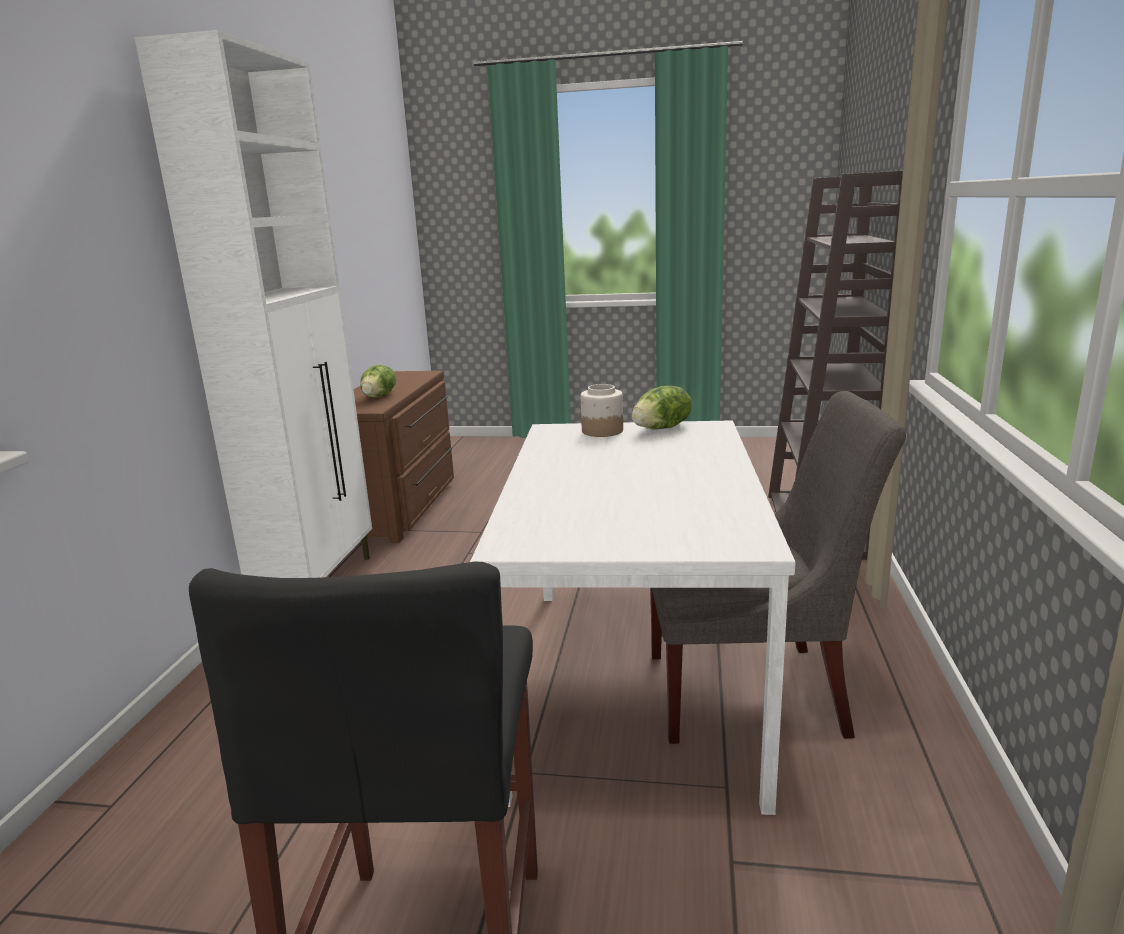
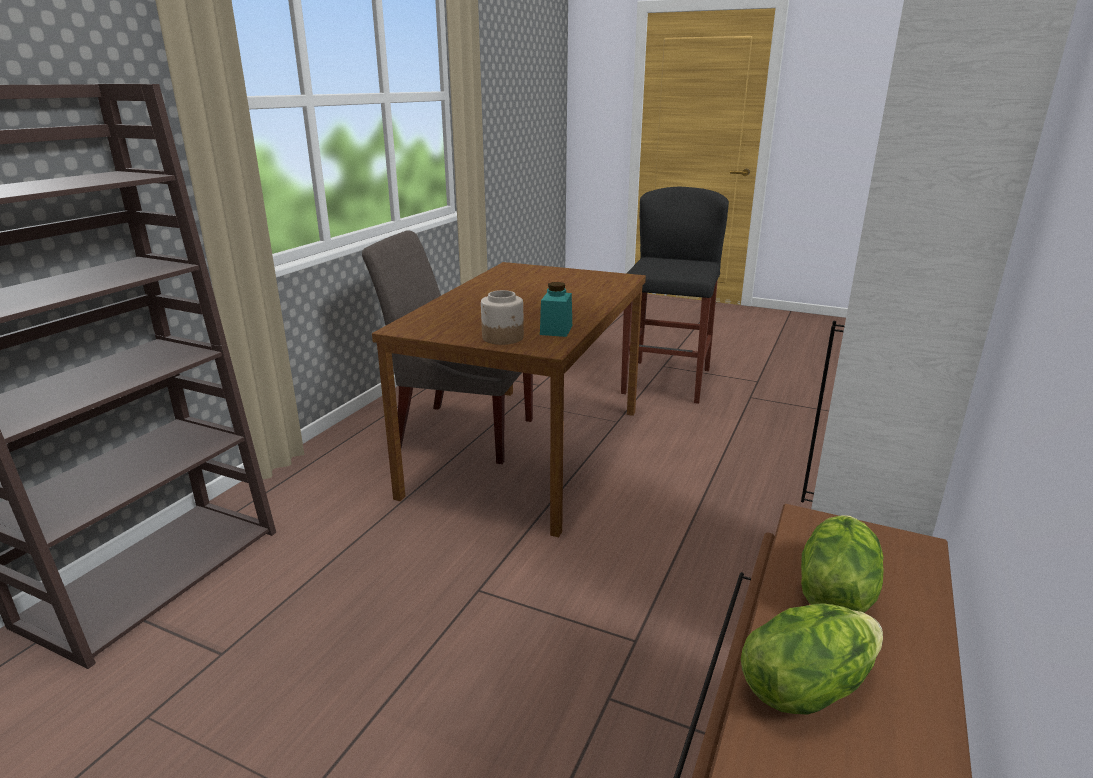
camera: 165 degrees left, 5 degrees up
white dining table [470,420,795,815] -> brown dining table [372,262,646,538]
lettuce [632,386,692,429] -> lettuce moved to [741,603,883,715]
none -> turquoise jar [540,282,572,337]

